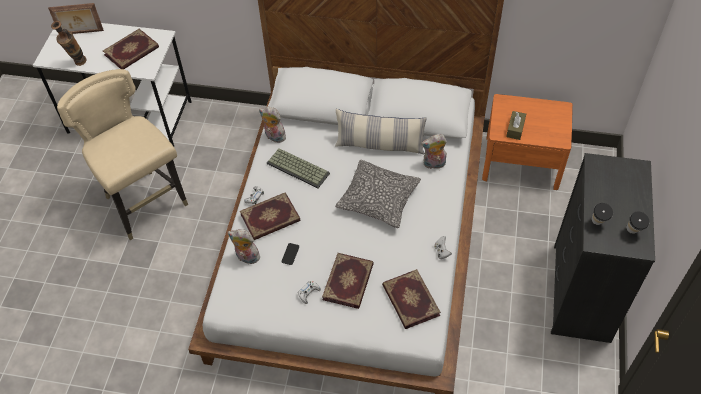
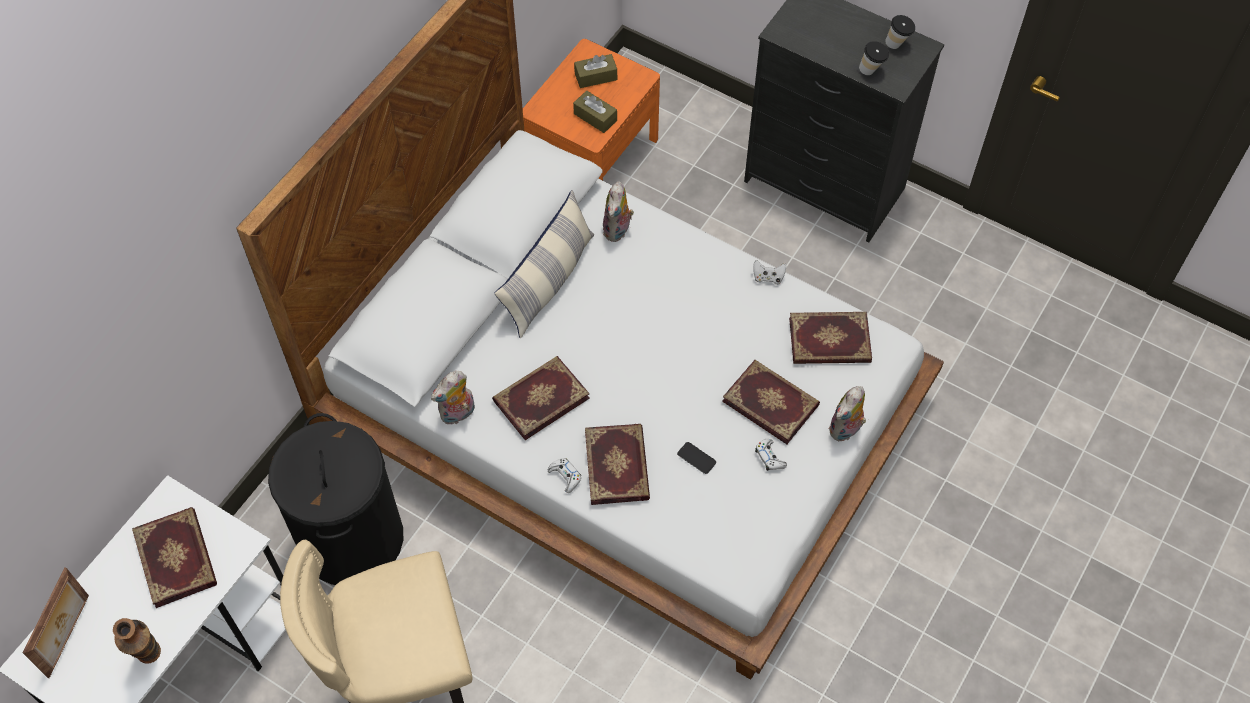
camera: 70 degrees left, 5 degrees up
plush toy [228,229,260,266] -> plush toy moved to [829,386,866,442]
keyboard [267,148,330,188] -> book [492,356,590,440]
pillow [335,159,421,228] -> none
none -> black laundry basket [268,413,403,585]
none -> brown tissue box [574,54,617,88]

